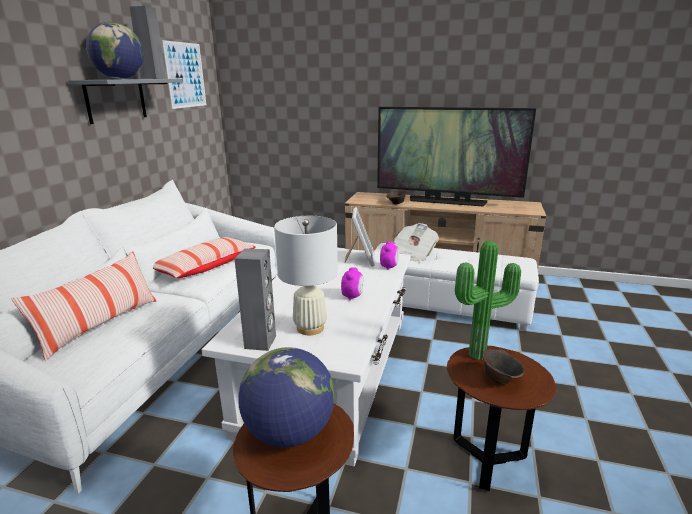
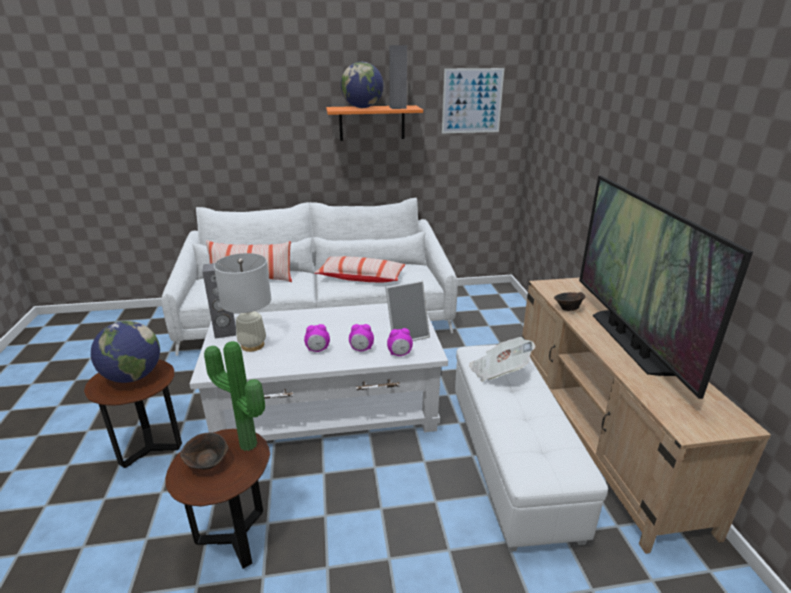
camera: 65 degrees right, 5 degrees up
grey shelf [68,79,182,124] -> orange shelf [326,105,423,141]
none -> alarm clock [349,324,374,351]

